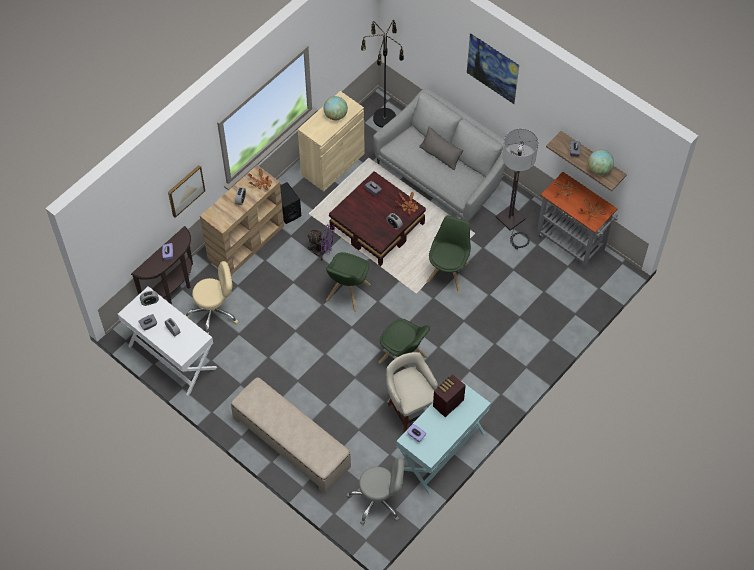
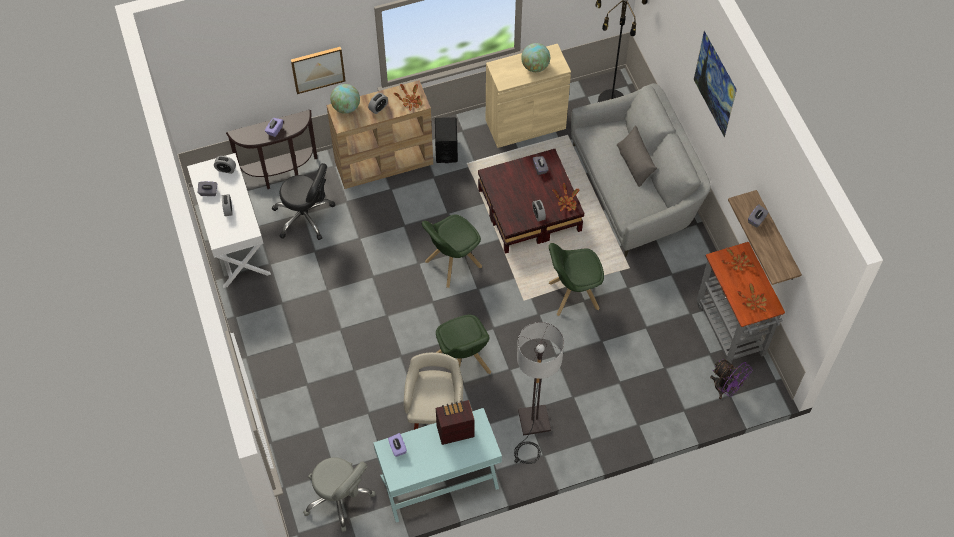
camera: 30 degrees right, 0 degrees up
beige office chair [185,261,238,334] -> black office chair [272,163,335,240]
beige bench [231,377,351,494] -> none
purple fan [307,224,335,260] -> purple fan moved to [710,359,753,399]
green chair [427,215,471,292] -> green chair turned 150 degrees counterclockwise [549,243,604,316]
floor lamp [496,129,538,250] -> floor lamp moved to [514,322,564,464]
globe [588,149,614,175] -> globe moved to [330,84,360,114]

